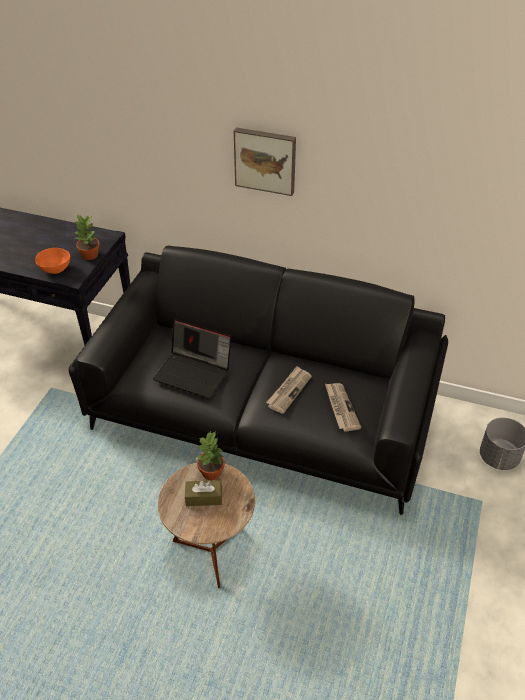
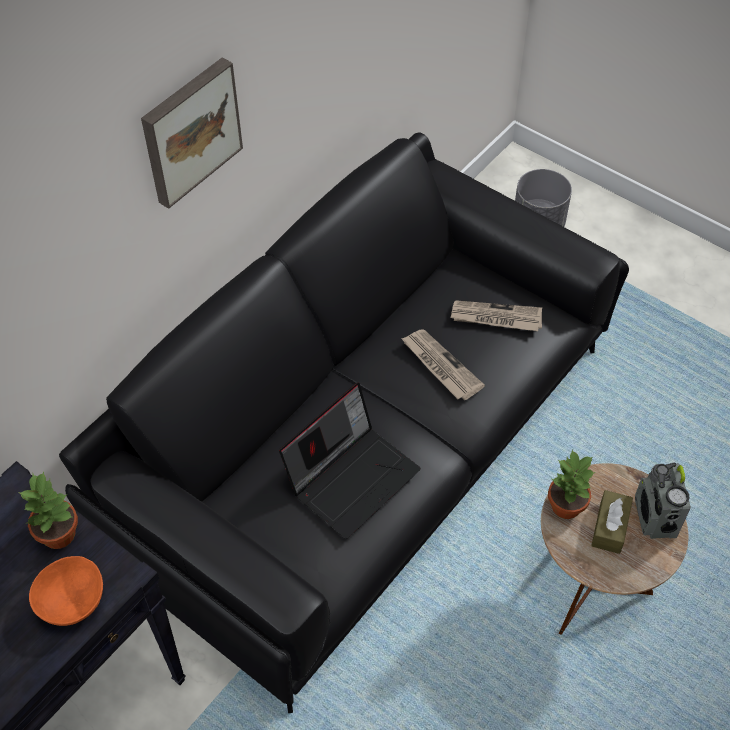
camera: 70 degrees left, 10 degrees up
none -> radio [635,463,691,539]

